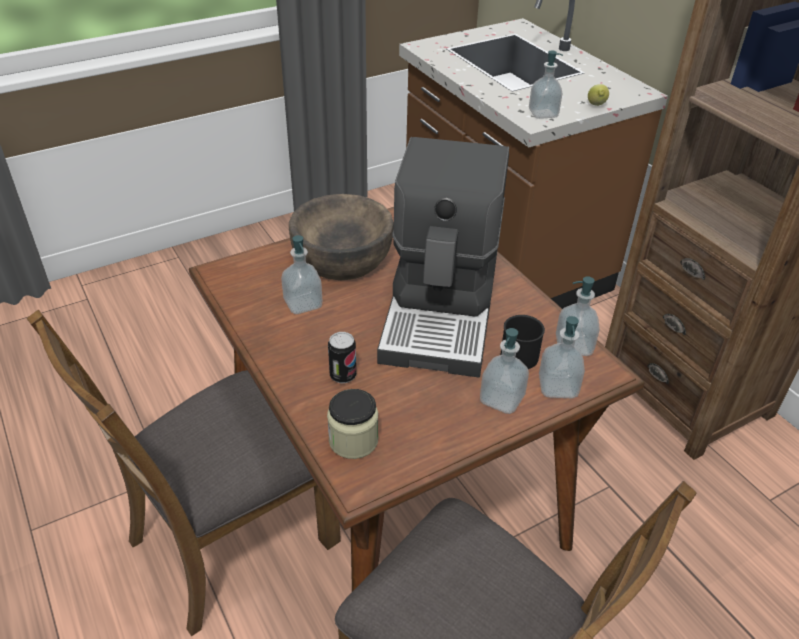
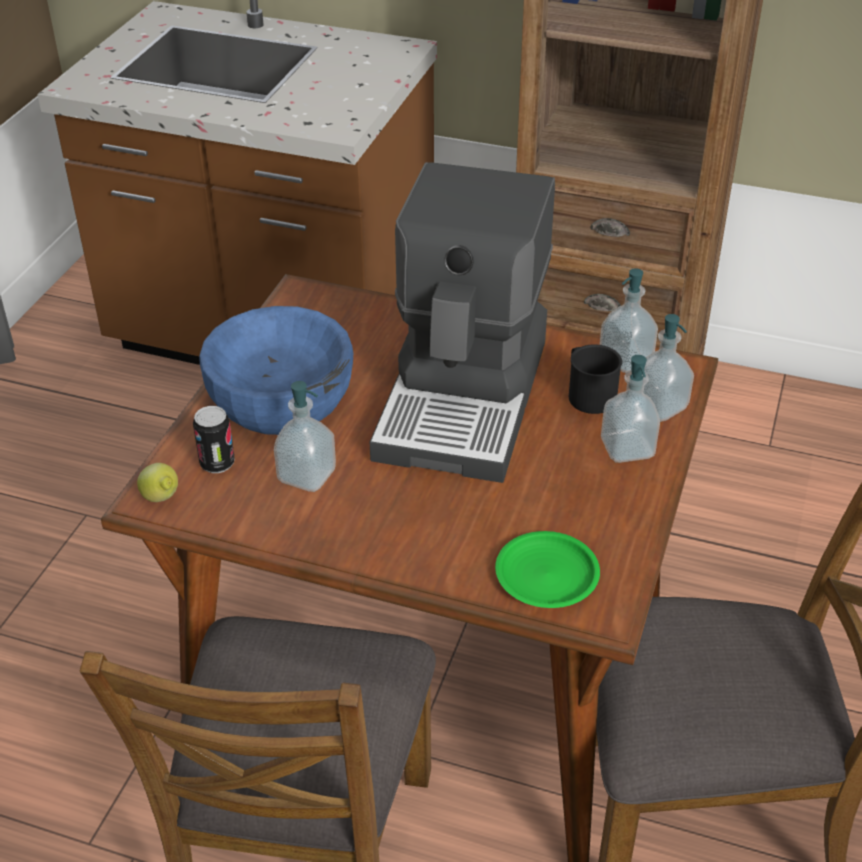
camera: 40 degrees left, 0 degrees up
brown bowl [289,194,394,280] -> blue bowl [199,306,353,435]
jar [327,389,378,459] -> green plate [495,531,600,608]
can [328,332,356,383] -> can moved to [193,406,235,473]
coffee machine [377,137,509,378] -> coffee machine turned 45 degrees clockwise [370,162,555,483]
soap dispenser [529,51,563,119] -> none
lemon [588,84,609,106] -> lemon moved to [137,463,178,502]

